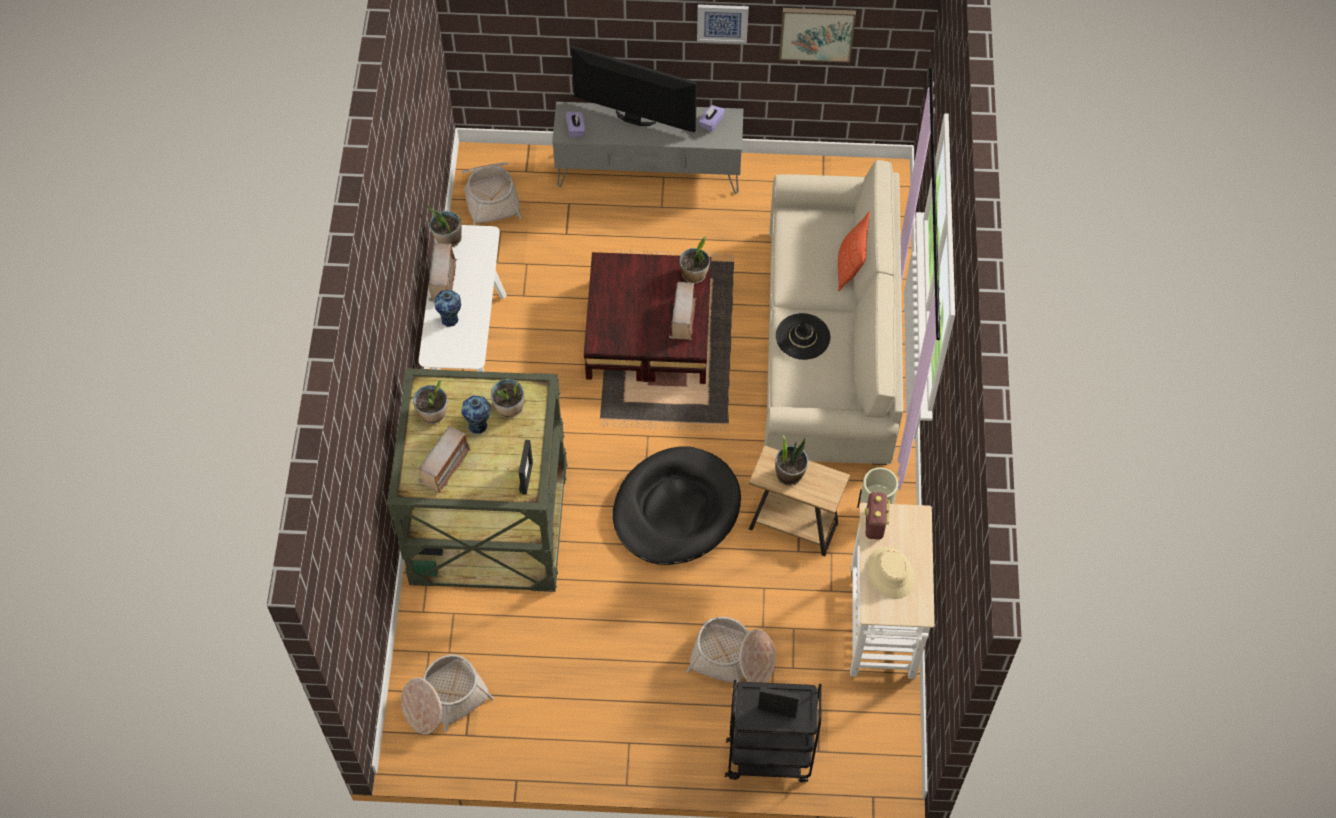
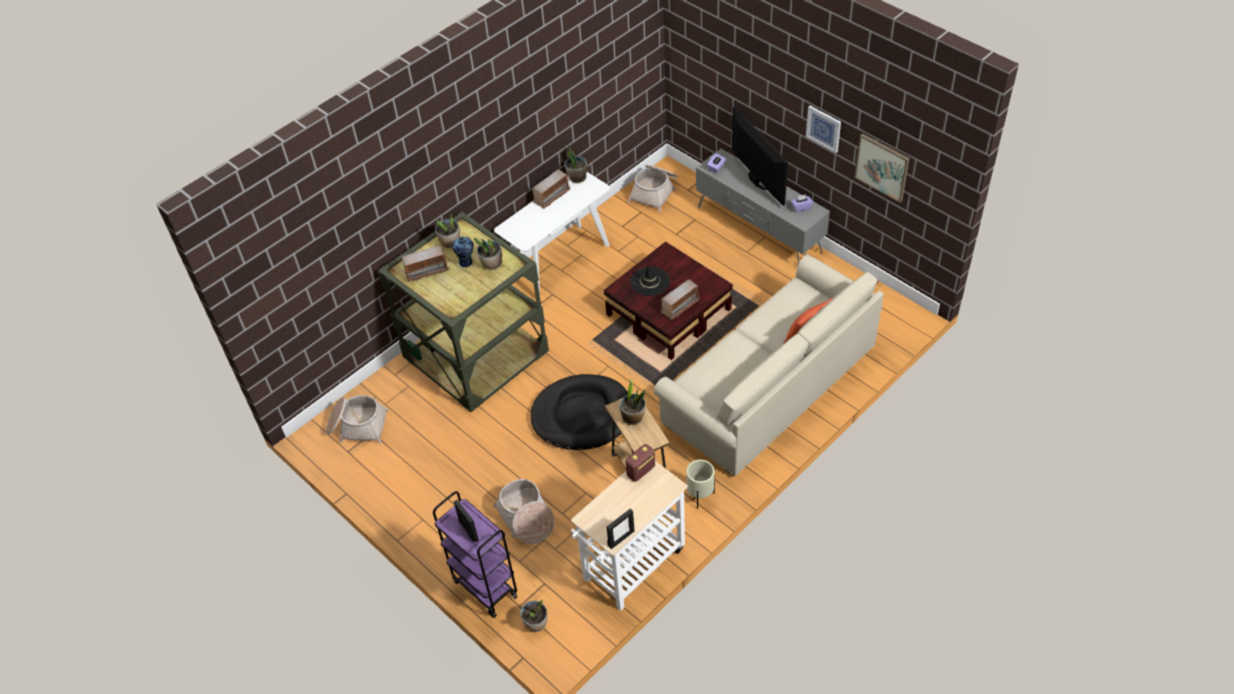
camera: 45 degrees right, 10 degrees down
vase [434,290,461,327] -> none
picture frame [519,440,533,495] -> picture frame moved to [607,509,635,549]
potted plant [679,236,710,284] -> potted plant moved to [520,600,548,632]
black cart [725,680,822,783] -> purple cart [433,491,517,618]
black hat [776,313,830,360] -> black hat moved to [630,265,670,296]
beige hat [867,547,915,599] -> none

